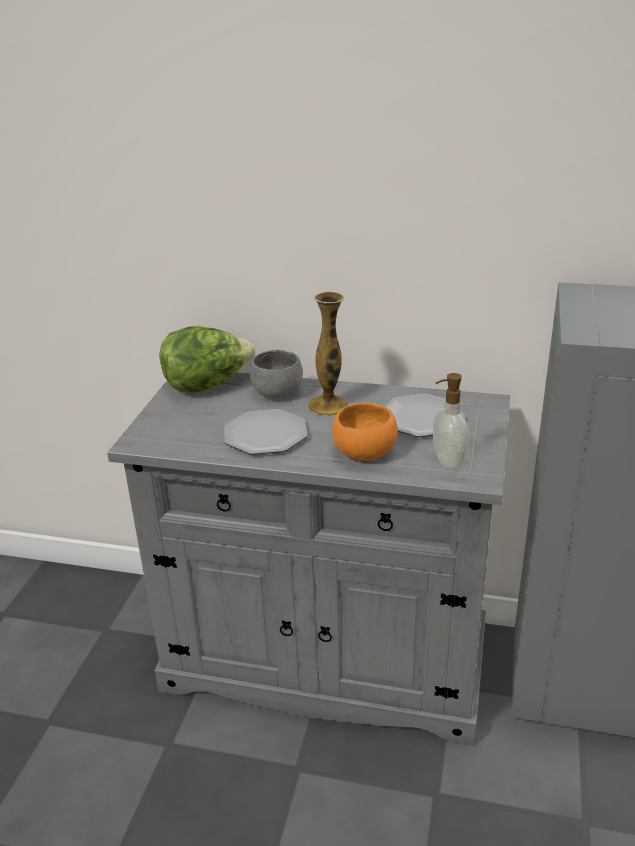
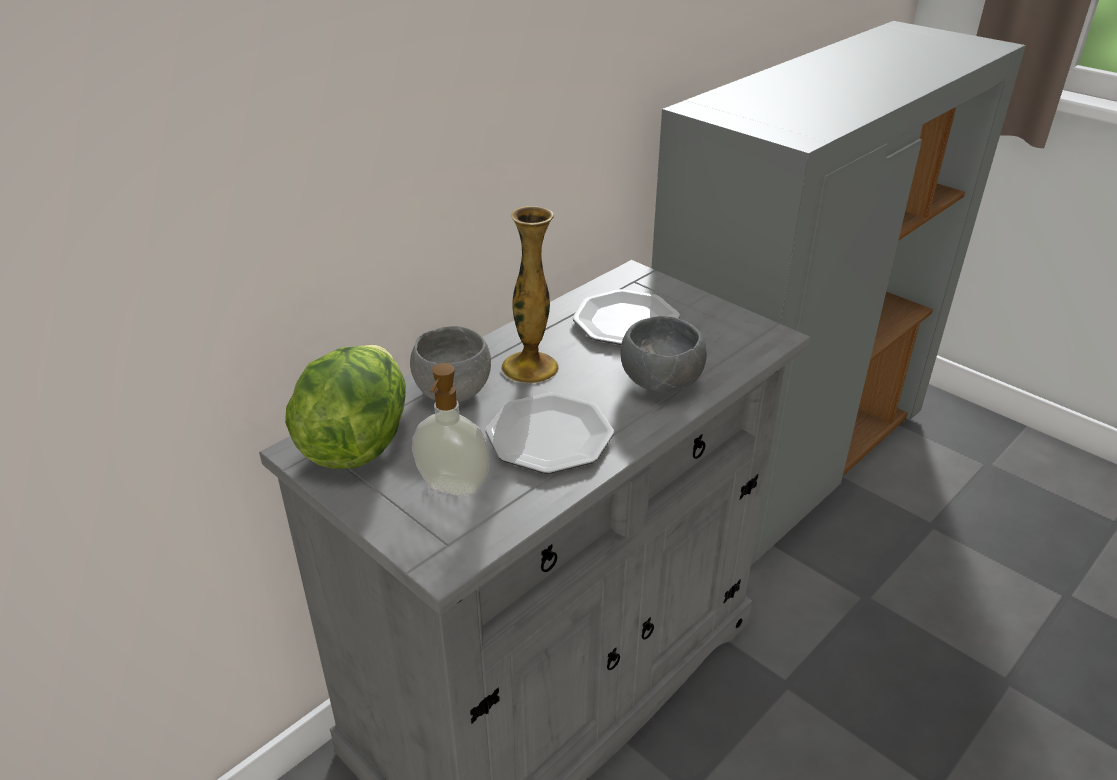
camera: 60 degrees left, 5 degrees up
orange bowl [332,402,398,461] -> grey bowl [620,316,707,392]
soap dispenser [433,373,469,470] -> soap dispenser moved to [412,363,490,496]

